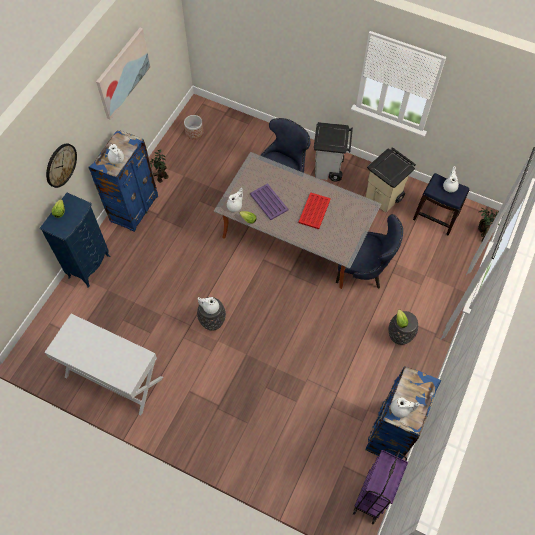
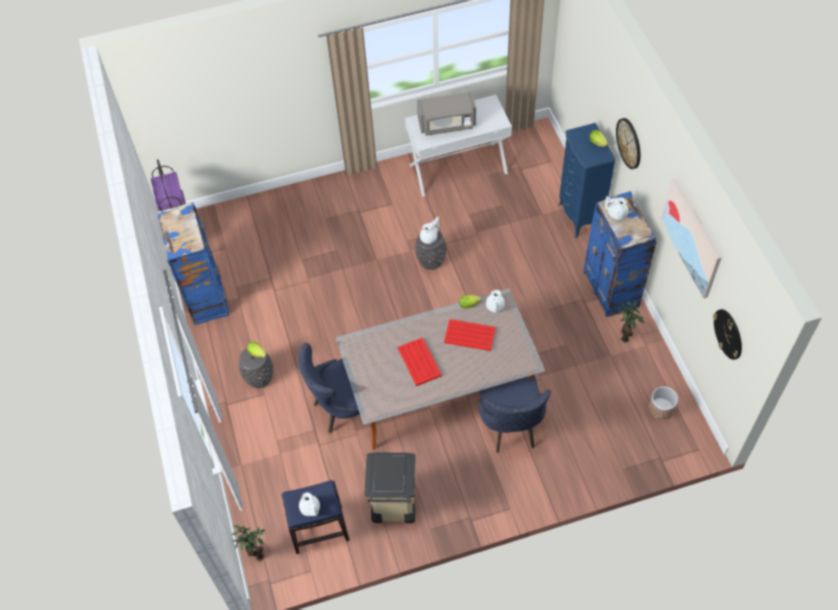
camera: 140 degrees right, 5 degrees down
purple tray [250,183,289,220] -> red tray [444,319,495,351]
grey trash can [314,122,353,182] -> none
white teapot [391,397,420,418] -> none
none -> grey microwave [417,92,476,136]
none -> wall clock [713,309,742,360]

